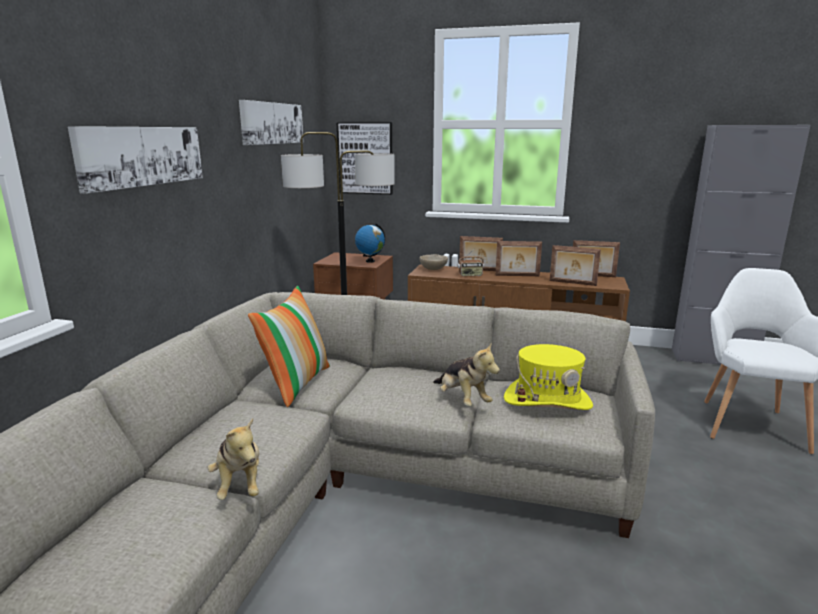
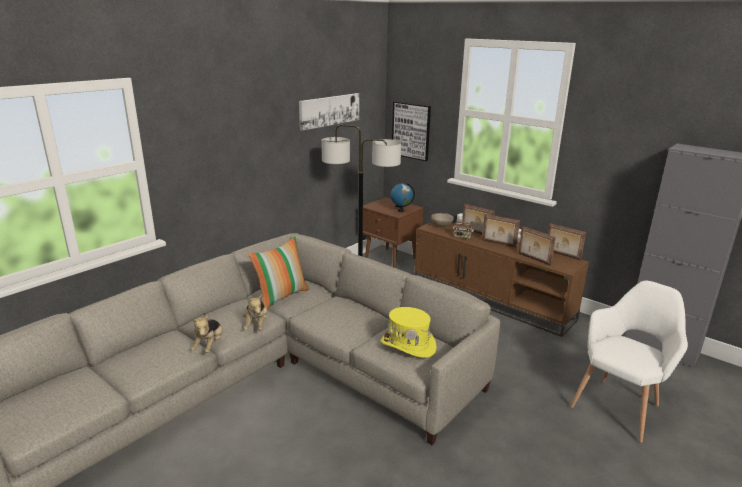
camera: 25 degrees right, 5 degrees up
picture [68,126,203,194] -> none
plush toy [433,344,500,406] -> plush toy moved to [243,295,267,331]

